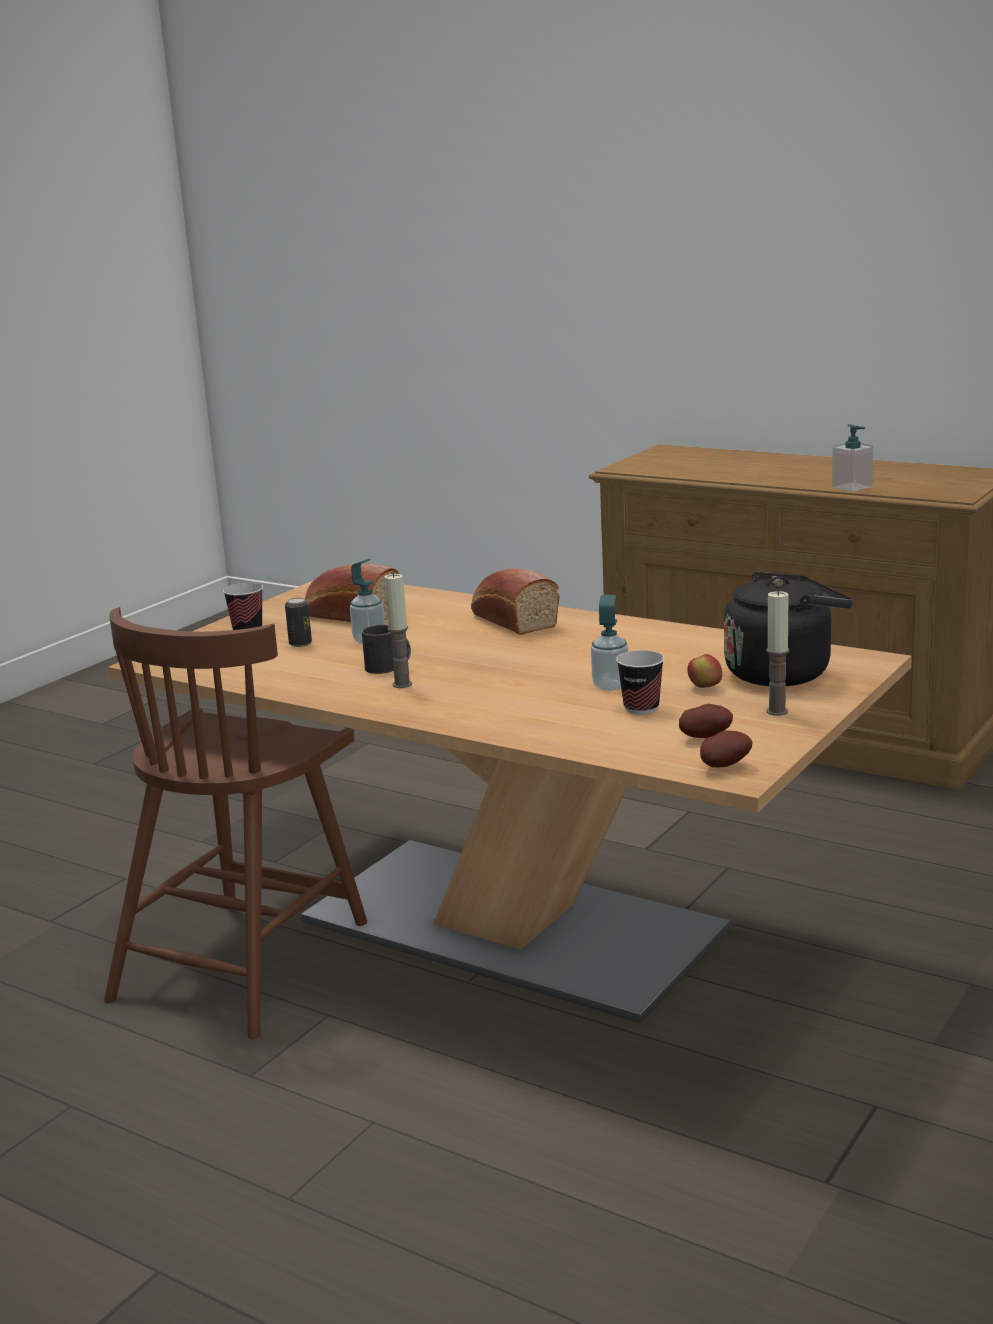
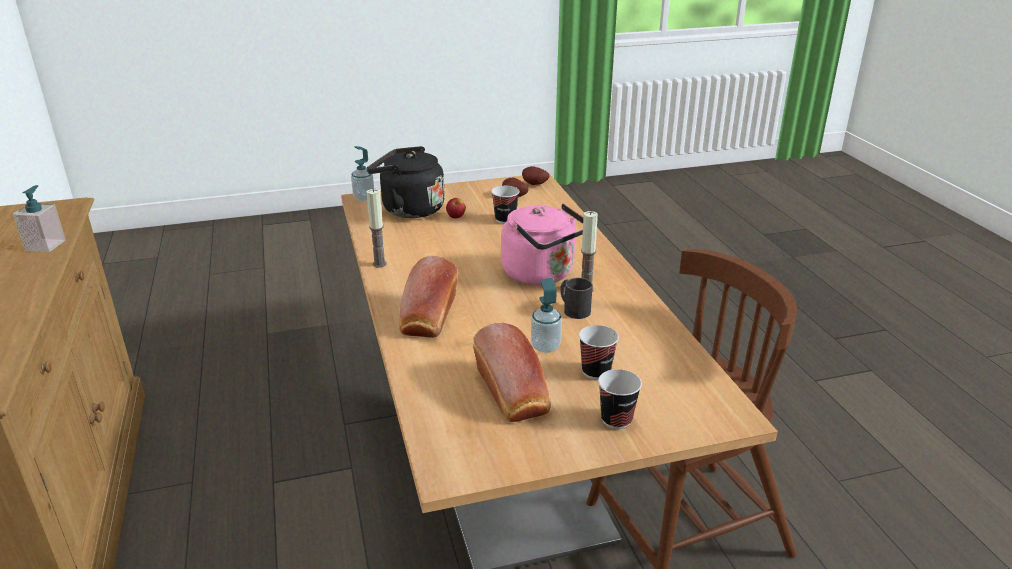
camera: 140 degrees left, 10 degrees up
can [285,598,312,647] -> cup [579,325,619,380]
soap dispenser [591,595,628,691] -> soap dispenser moved to [351,146,374,201]
candle [766,590,789,716] -> candle moved to [367,189,387,268]
none -> pink kettle [501,203,583,285]

